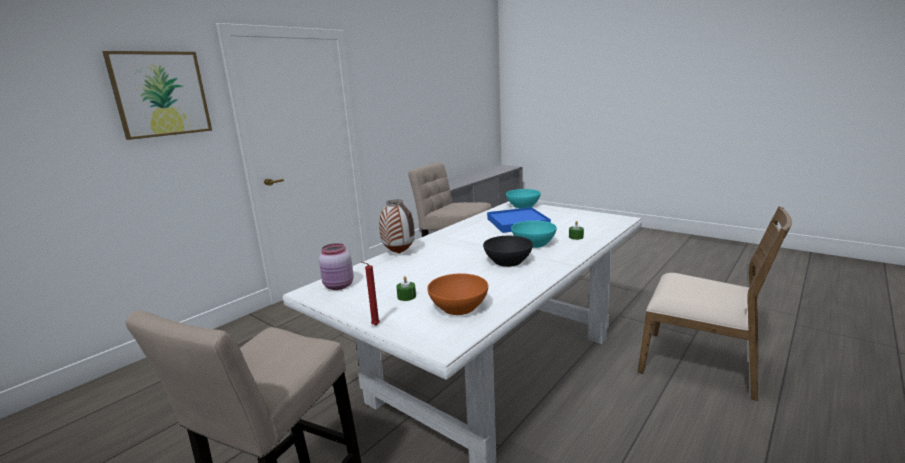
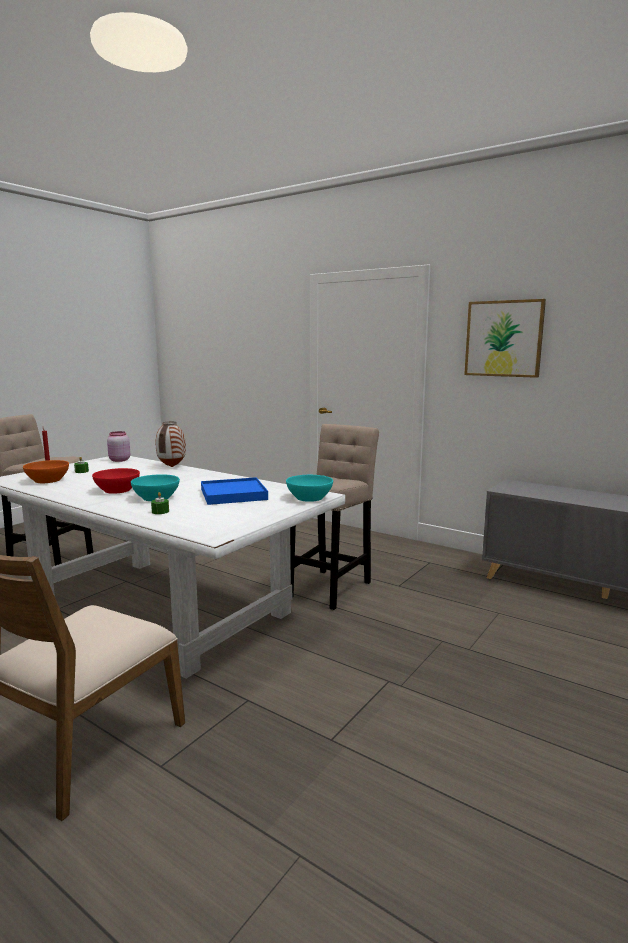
camera: 85 degrees right, 5 degrees down
picture [102,51,212,140] -> picture moved to [464,299,546,378]
black bowl [483,236,533,267] -> red bowl [92,468,140,494]

